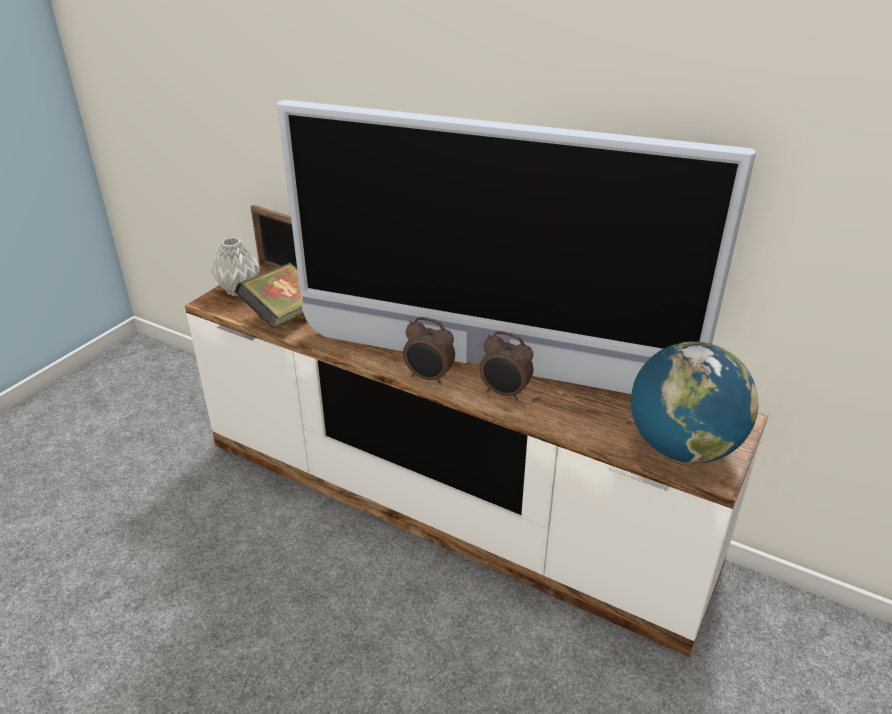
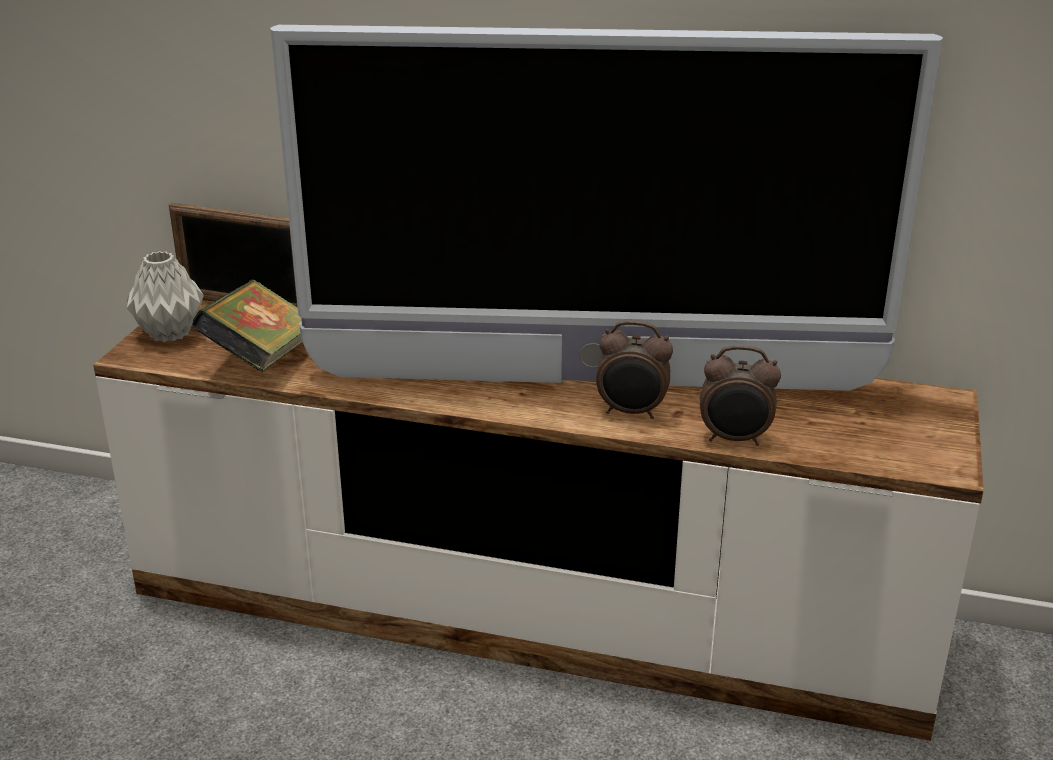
camera: 15 degrees left, 5 degrees down
alarm clock [403,317,455,385] -> alarm clock moved to [700,345,781,446]
globe [631,341,758,463] -> none

